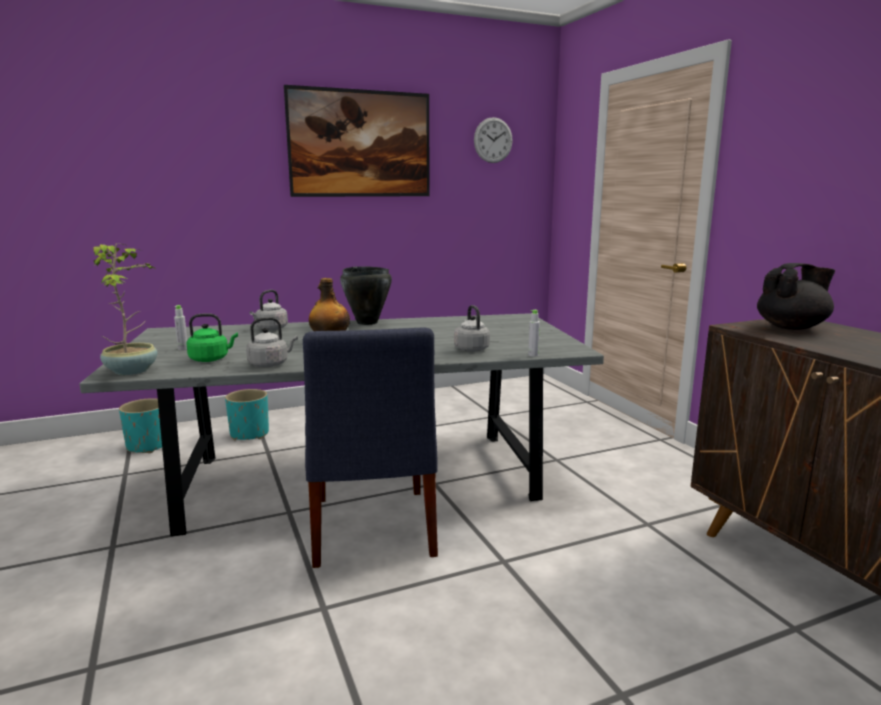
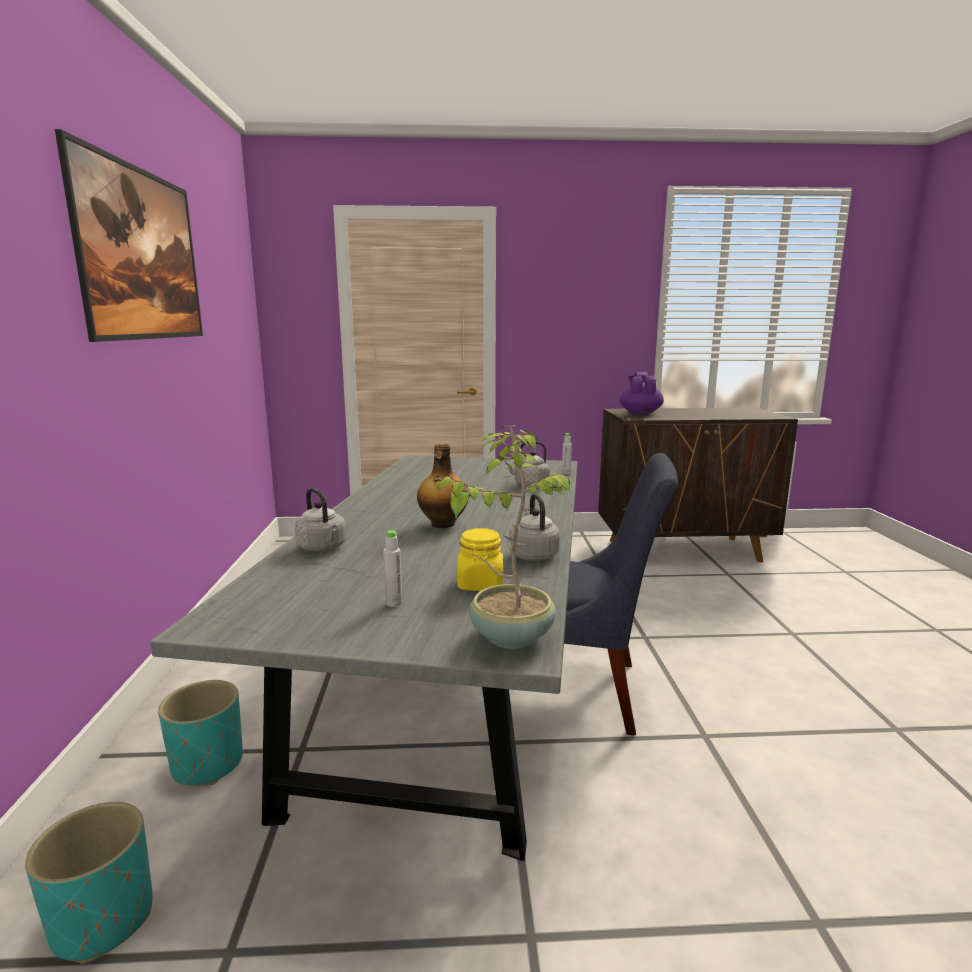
camera: 70 degrees left, 0 degrees up
green kettle [186,313,238,362] -> yellow jar [457,528,503,591]
black cooking pot [340,266,392,325] -> none
wall clock [474,117,513,163] -> none
black teapot [757,263,835,330] -> purple teapot [620,372,664,415]

